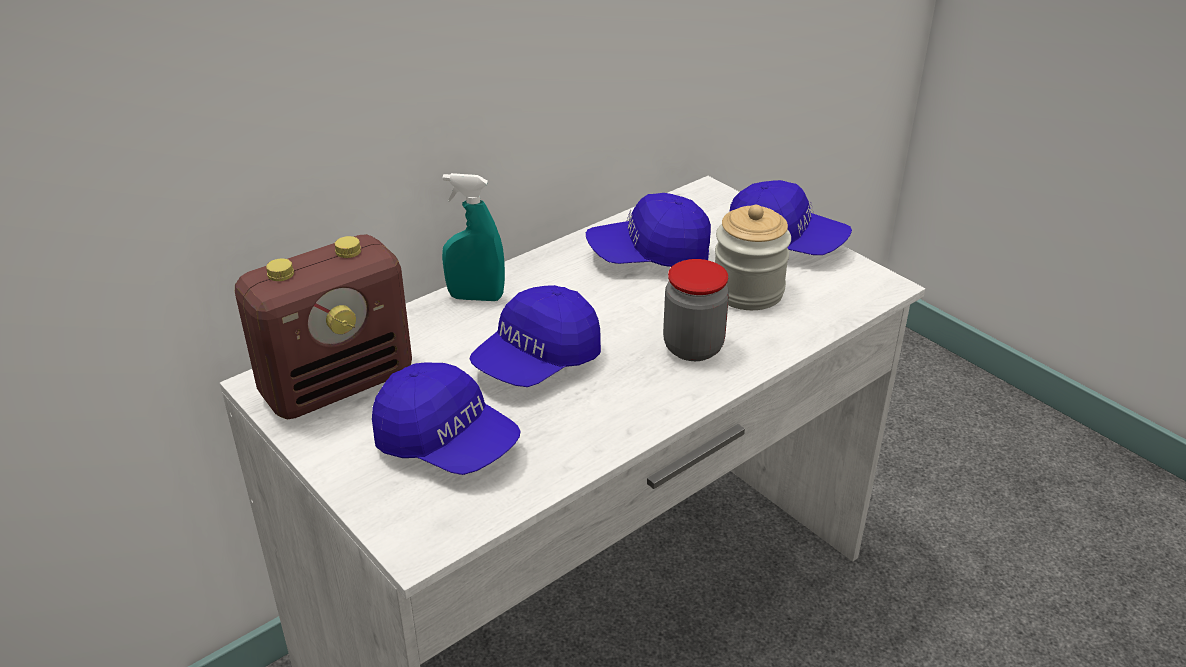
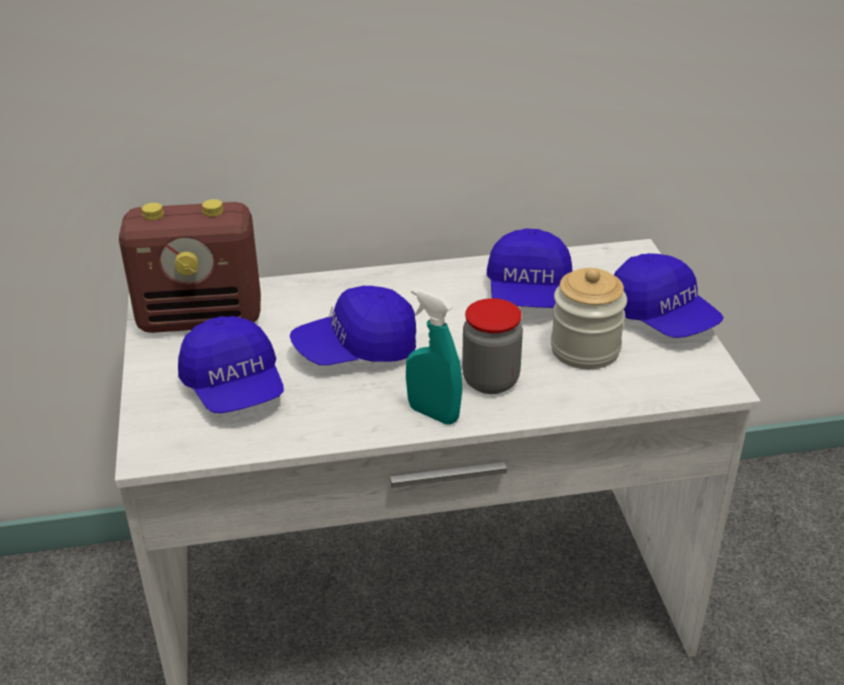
camera: 30 degrees right, 0 degrees up
turquoise spray bottle [442,173,505,301] -> turquoise spray bottle moved to [406,288,462,425]
blue cap [586,193,711,267] -> blue cap turned 105 degrees counterclockwise [487,228,572,308]

